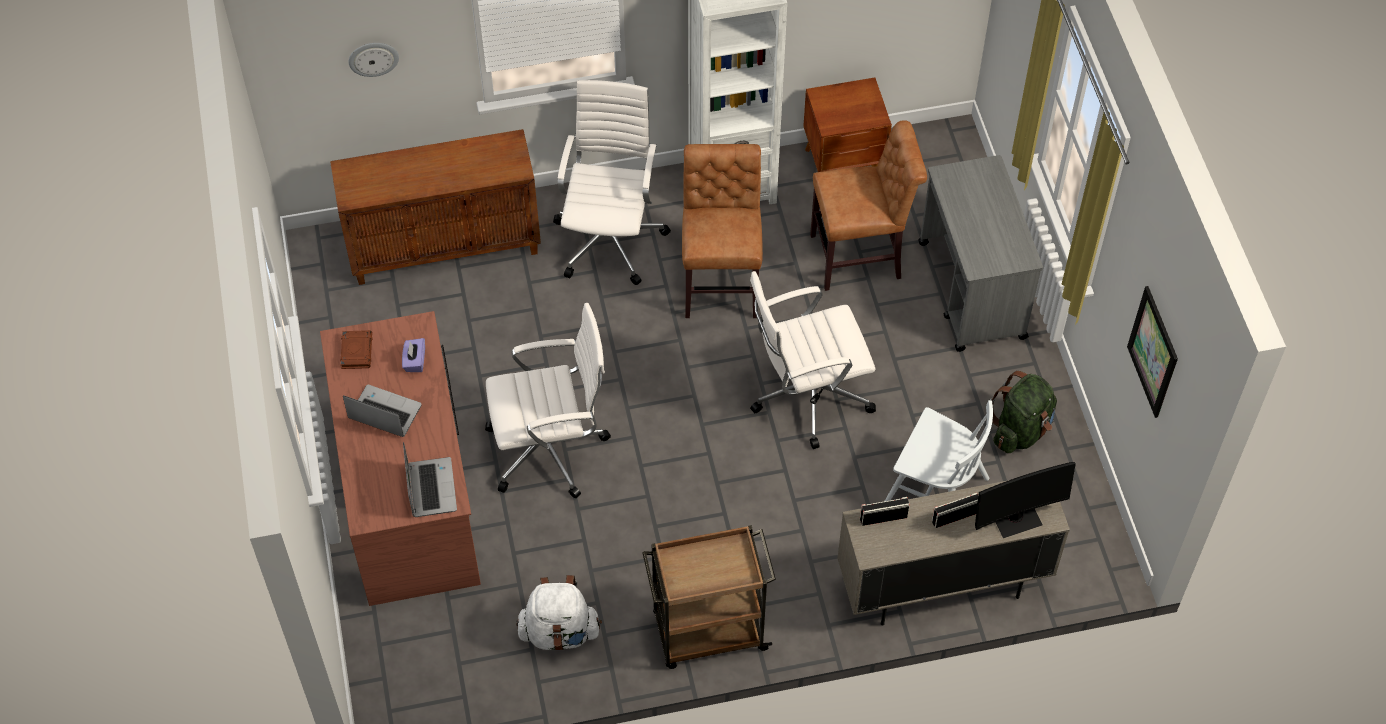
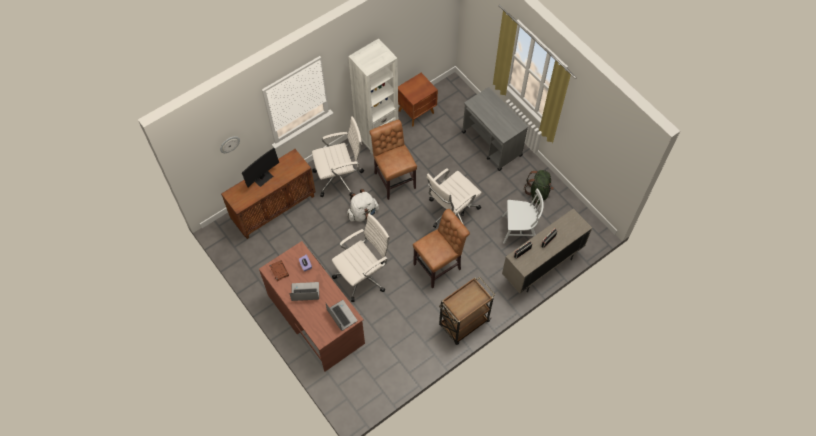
camera: 25 degrees left, 5 degrees up
white backpack [516,575,602,650] -> white backpack moved to [347,189,379,222]
white office chair [553,80,671,285] -> white office chair turned 90 degrees clockwise [312,116,364,197]
brown chair [810,120,927,291] -> brown chair moved to [413,209,470,288]
monitor [975,462,1076,538] -> monitor moved to [242,148,279,187]
picture [1127,286,1178,418] -> none

